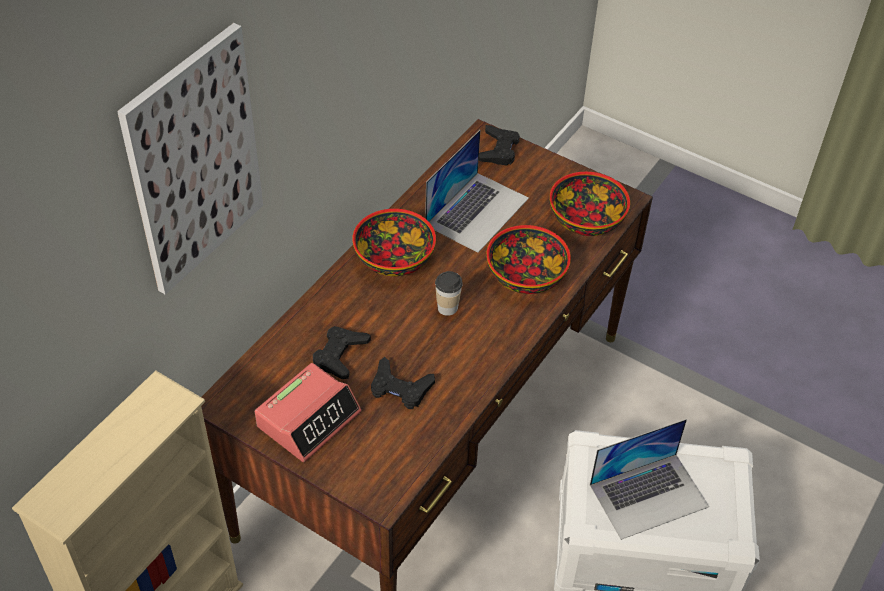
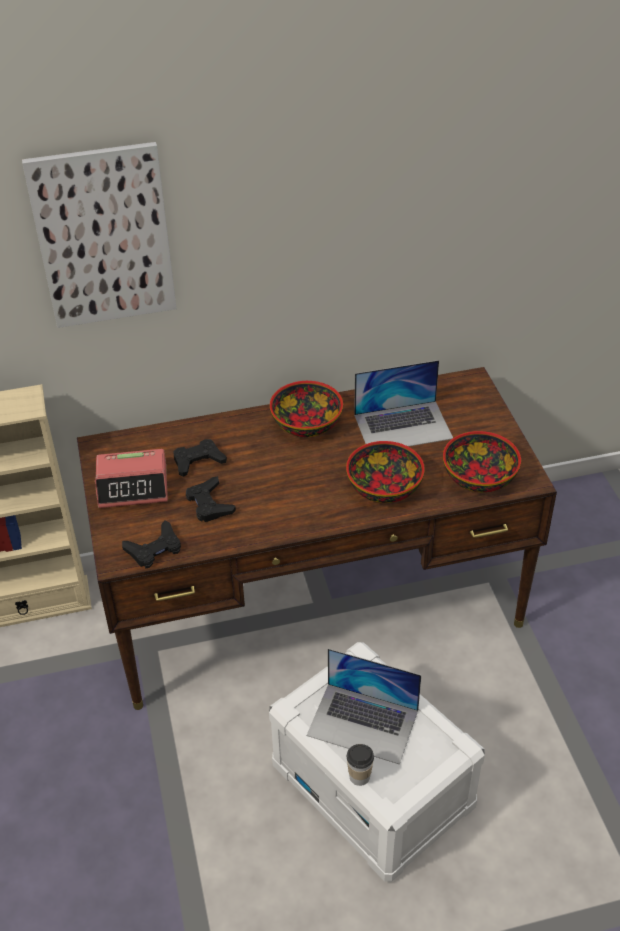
camera: 45 degrees right, 5 degrees down
cup [435,271,463,316] -> cup moved to [347,744,374,786]
black game controller [479,125,520,166] -> black game controller moved to [122,520,181,568]

